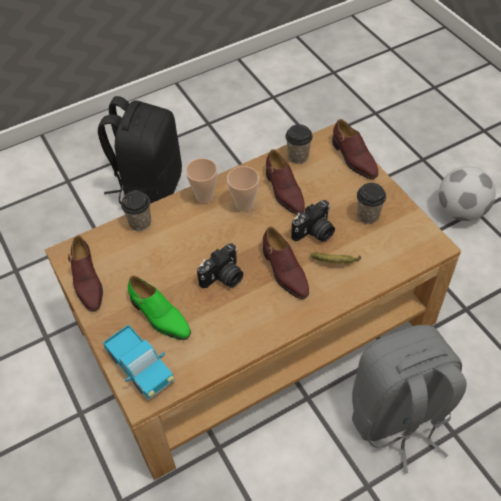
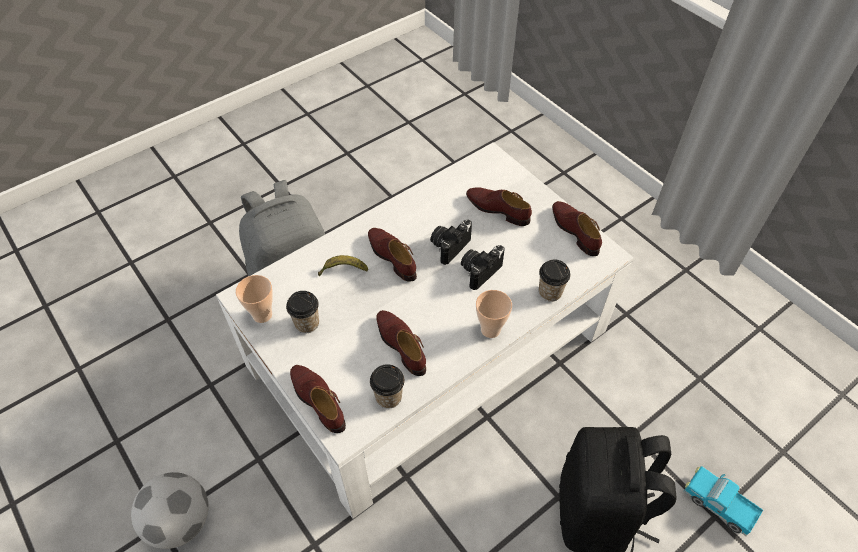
camera: 170 degrees right, 0 degrees up
brown coffee table [45,123,461,480] -> white coffee table [216,142,634,519]
toy truck [103,324,175,401] -> toy truck moved to [684,466,763,536]
green shoe [128,276,191,340] -> brown shoe [466,187,532,226]
cup [227,166,259,212] -> cup moved to [236,275,273,323]
camera [291,200,335,242] -> camera moved to [461,245,505,290]

